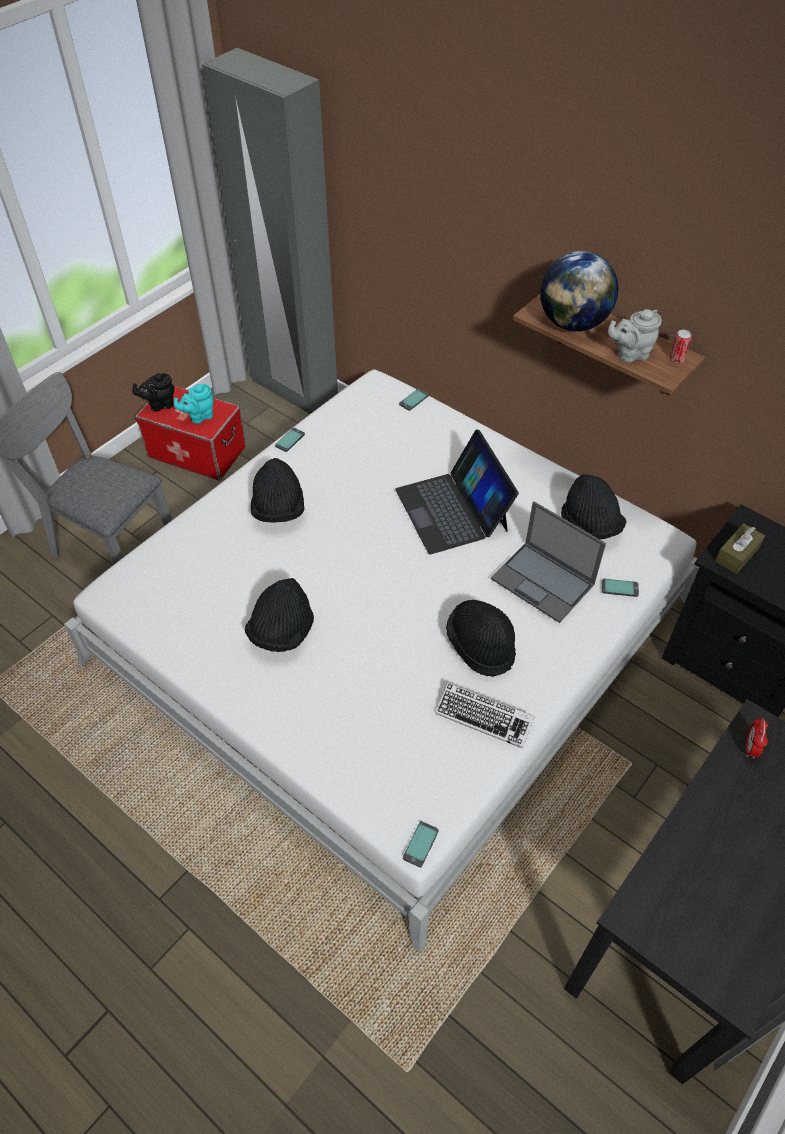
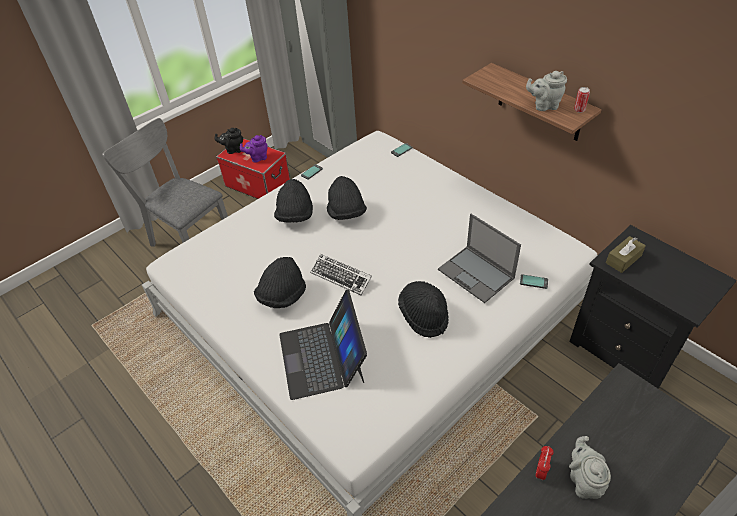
camera: 10 degrees right, 5 degrees down
turquoise teapot [174,383,214,424] -> purple teapot [240,135,268,163]
laptop [395,429,519,555] -> laptop moved to [279,290,367,400]
phone [403,821,438,868] -> none
keyboard [435,683,535,749] -> keyboard moved to [310,254,372,295]
globe [540,251,619,331] -> none
black hat [561,474,627,540] -> black hat moved to [327,176,367,220]
alarm clock [746,718,768,758] -> alarm clock moved to [535,446,553,480]
none -> grey teapot [569,436,611,499]

